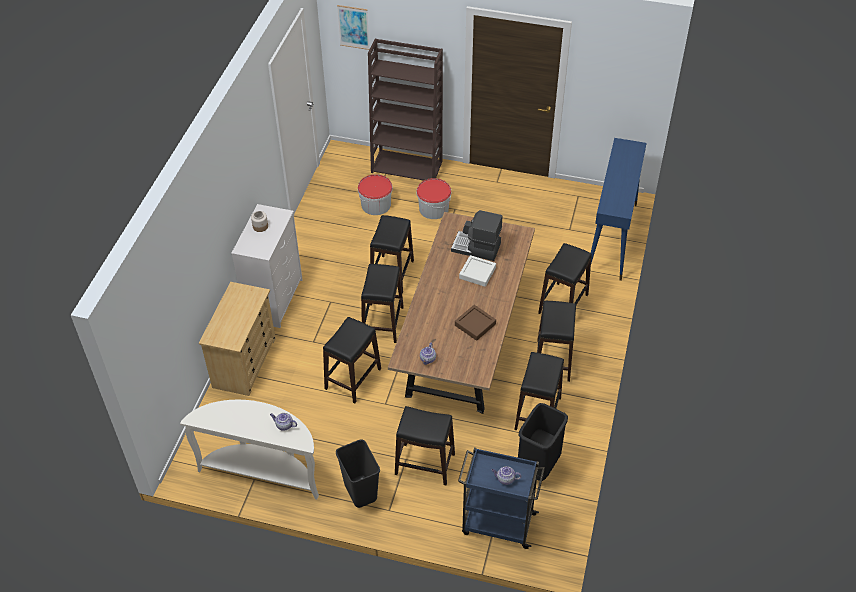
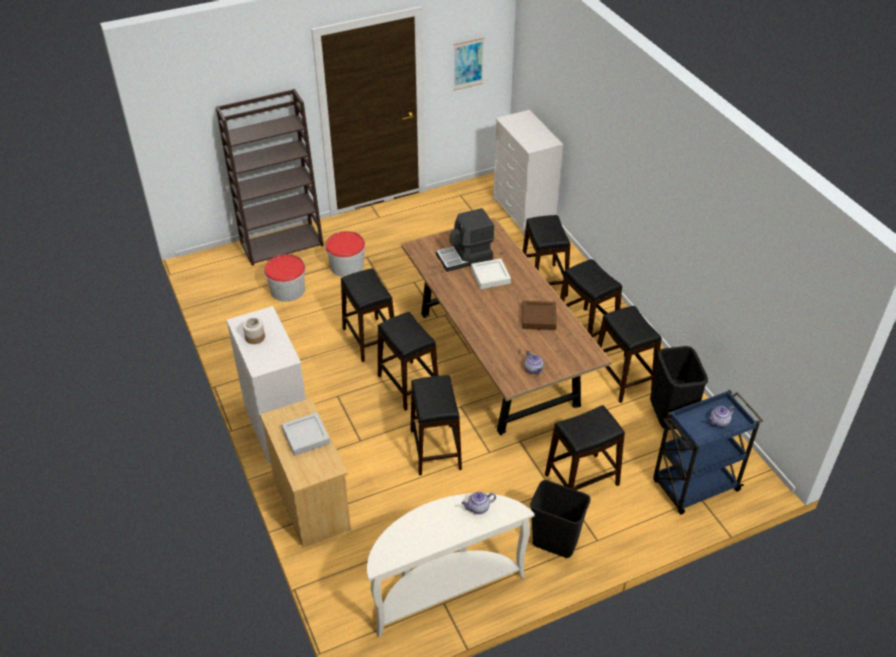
camera: 40 degrees left, 5 degrees down
picture [337,5,370,50] -> picture moved to [453,37,484,90]
blue console table [591,138,646,281] -> white dresser [493,110,563,236]
none -> grey tray [282,413,330,456]

